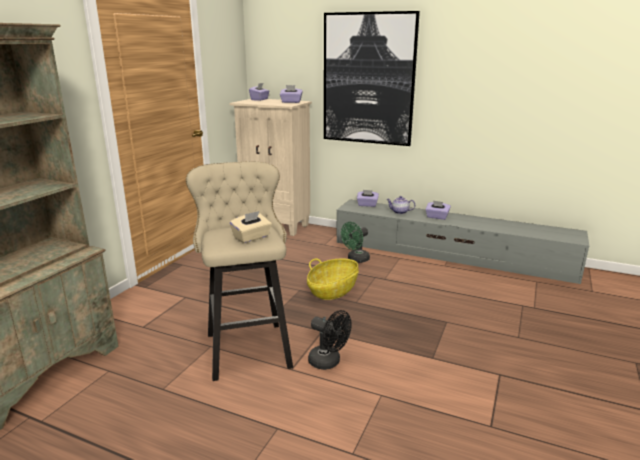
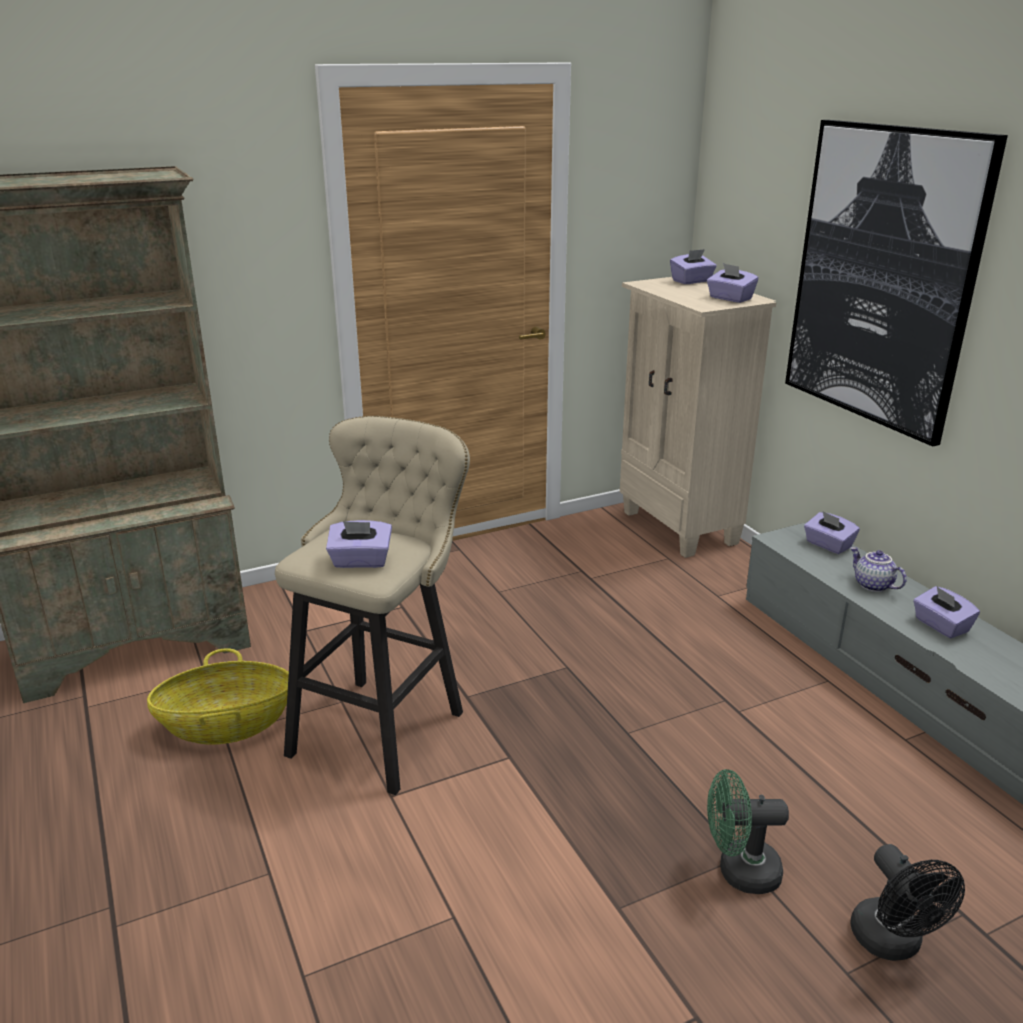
camera: 40 degrees right, 5 degrees up
beige tissue box [230,211,272,243] -> purple tissue box [326,520,392,568]
basket [307,258,359,300] -> basket moved to [147,648,289,745]
black fan [308,310,352,370] -> black fan moved to [850,844,965,961]
green fan [341,222,370,263] -> green fan moved to [707,769,789,894]

